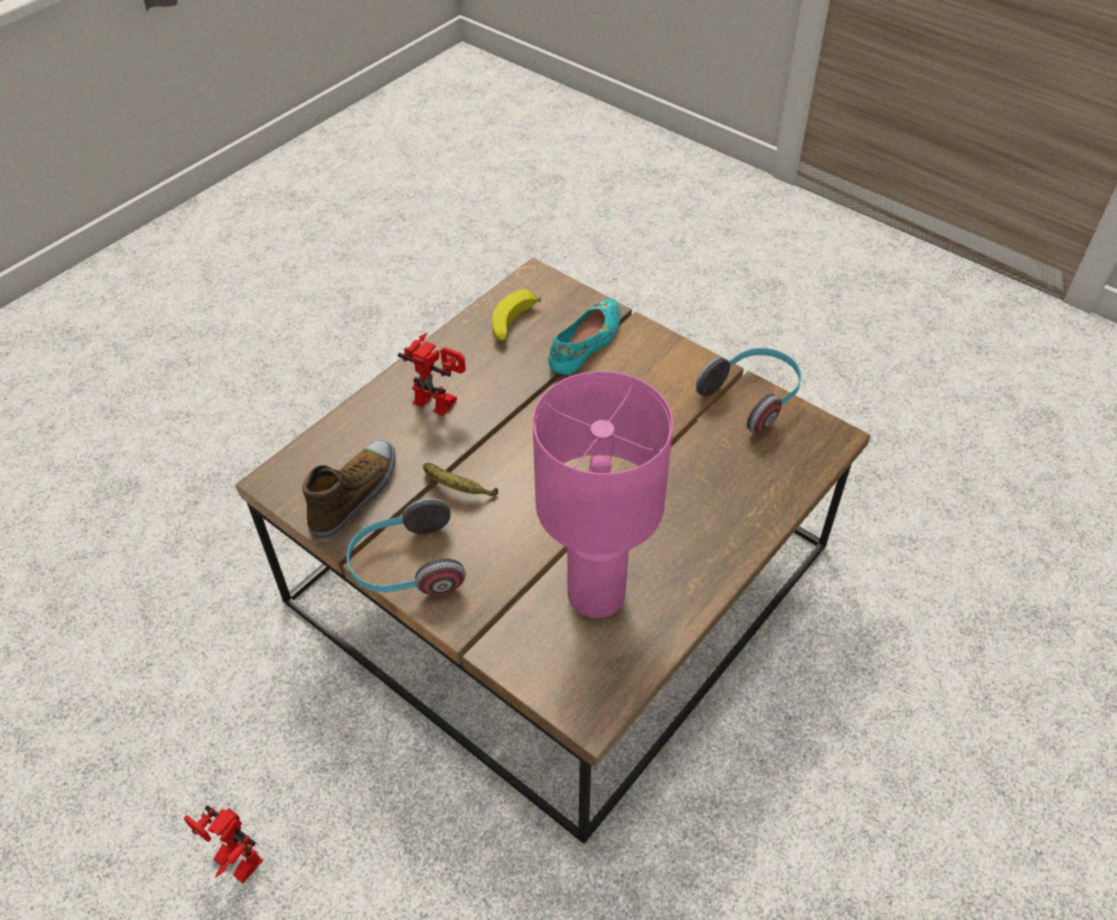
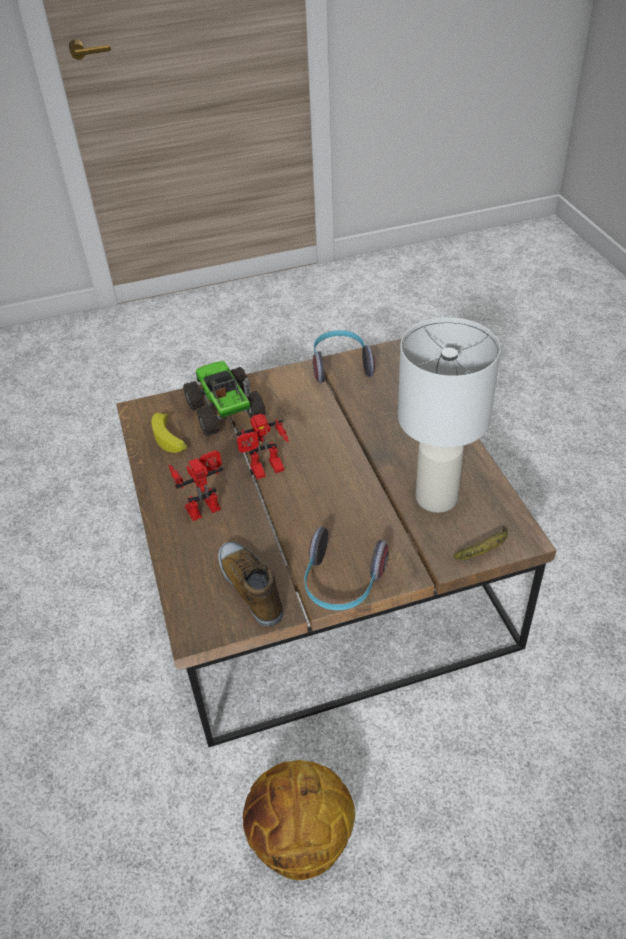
camera: 55 degrees left, 5 degrees down
toy robot [184,805,263,883] -> toy robot moved to [236,414,289,479]
banana [423,463,498,496] -> banana moved to [454,527,508,559]
pink table lamp [533,371,673,618] -> white table lamp [398,317,501,513]
turquoise shoe [548,298,621,375] -> toy truck [183,361,266,437]
none -> basketball [243,760,355,880]

